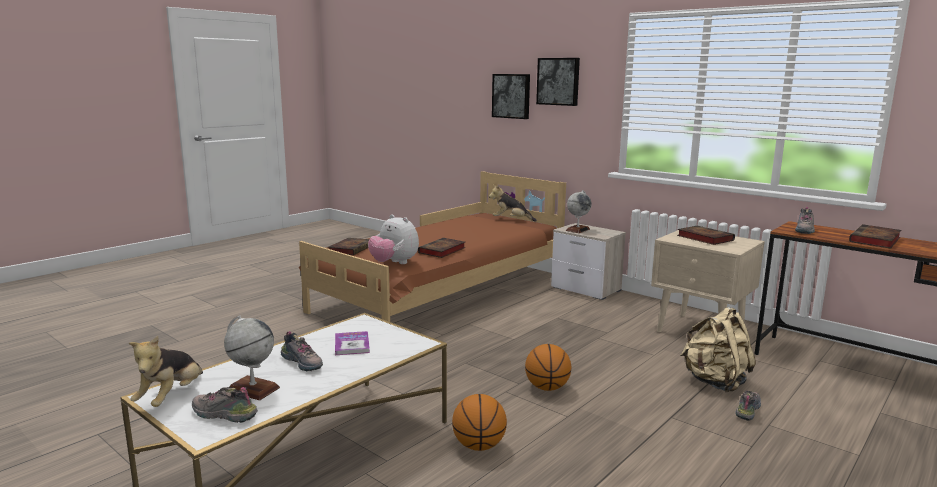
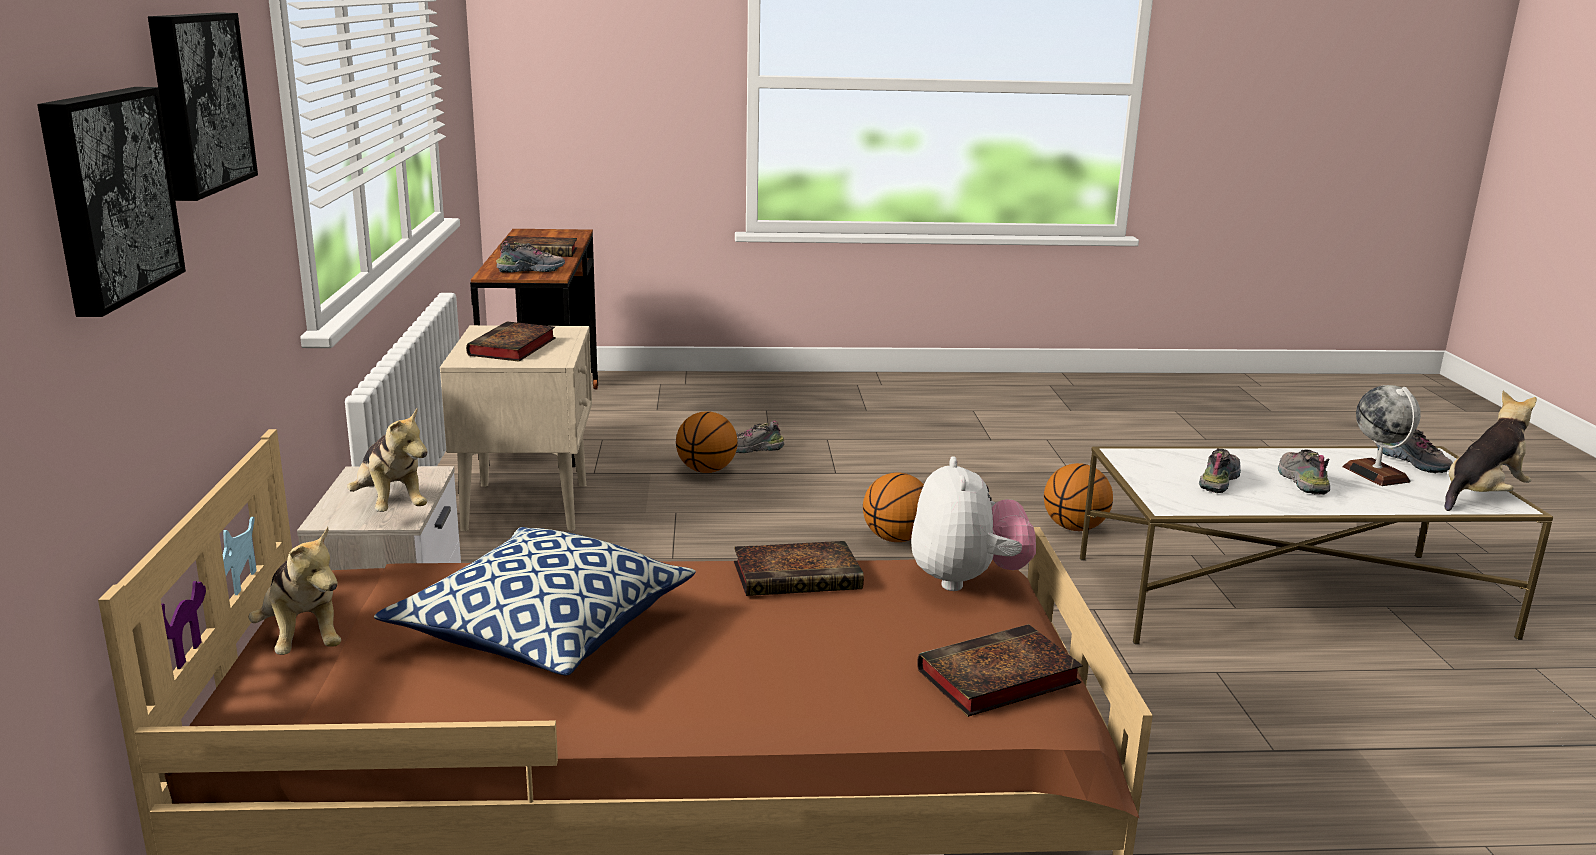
camera: 135 degrees left, 5 degrees up
book [335,331,370,355] -> shoe [1199,448,1241,493]
globe [566,190,592,233] -> plush toy [347,408,427,512]
beige backpack [680,307,756,392] -> basketball [676,411,738,473]
none -> pillow [374,527,696,676]

